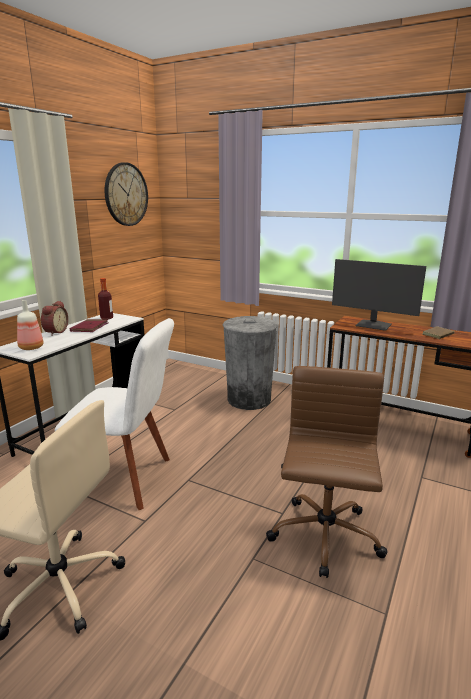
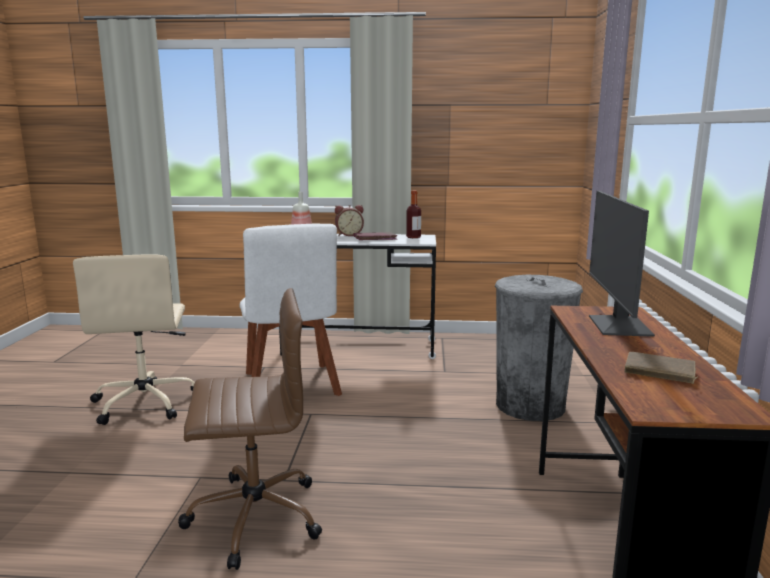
camera: 65 degrees right, 5 degrees down
wall clock [105,162,148,226] -> none

